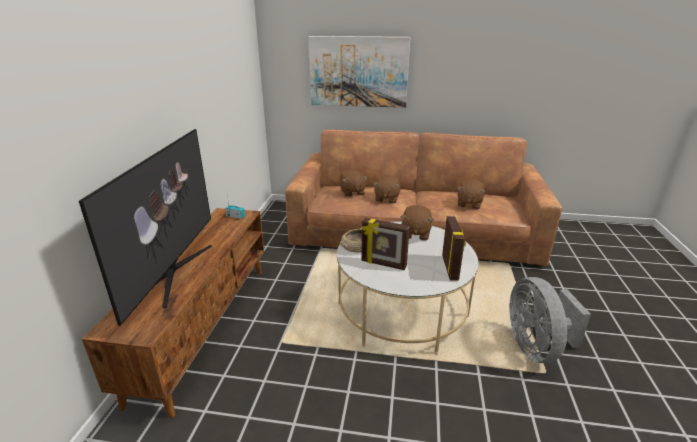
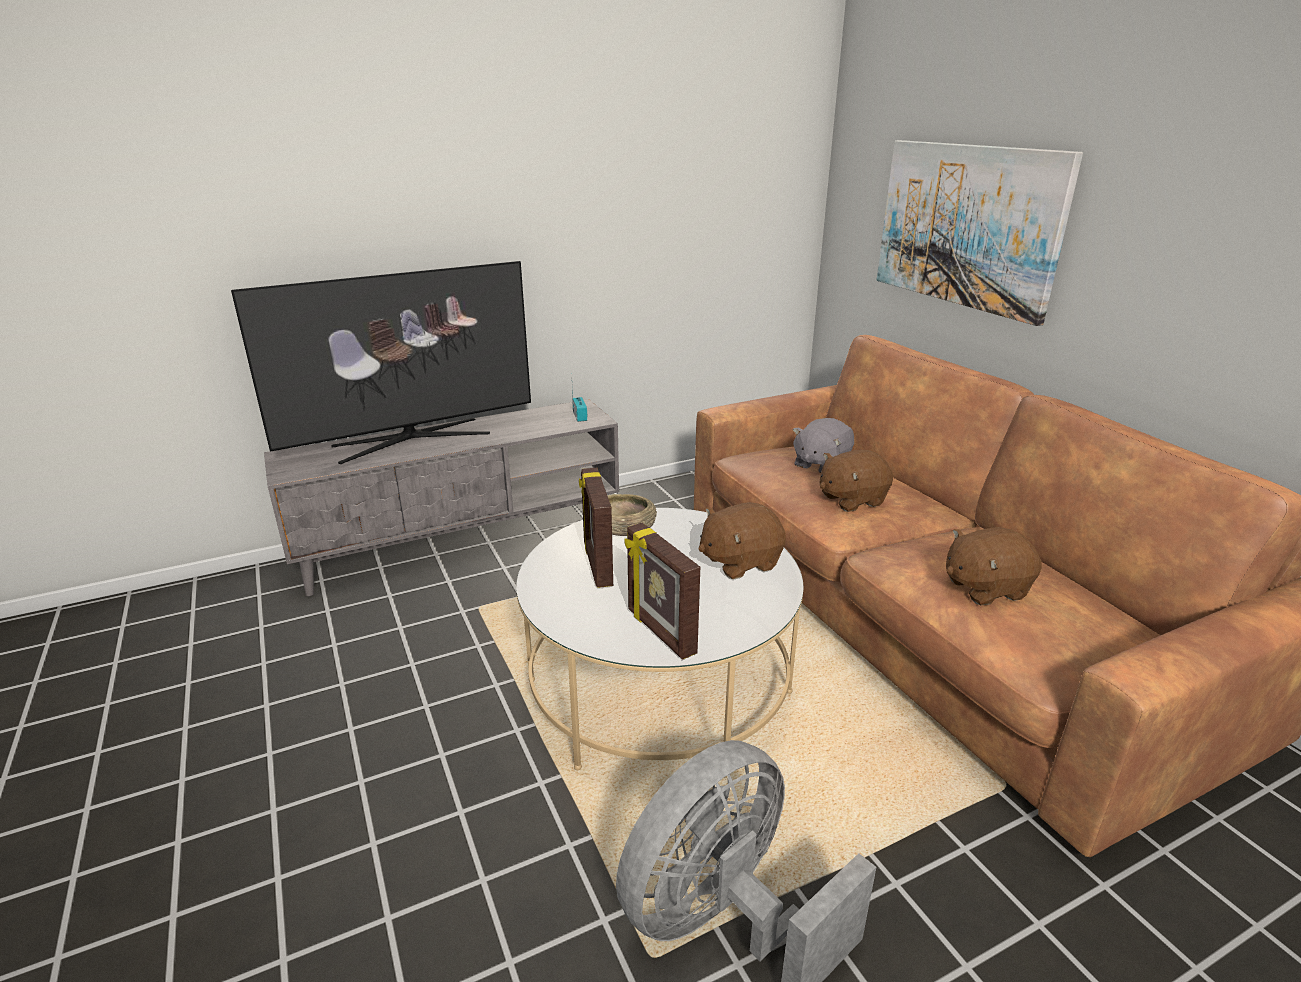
camera: 55 degrees right, 0 degrees up
brown tv stand [82,208,264,418] -> grey tv stand [264,399,619,596]
brown plush toy [339,169,368,197] -> grey plush toy [793,418,854,473]
picture frame [442,216,466,281] -> picture frame turned 90 degrees clockwise [624,523,700,660]

